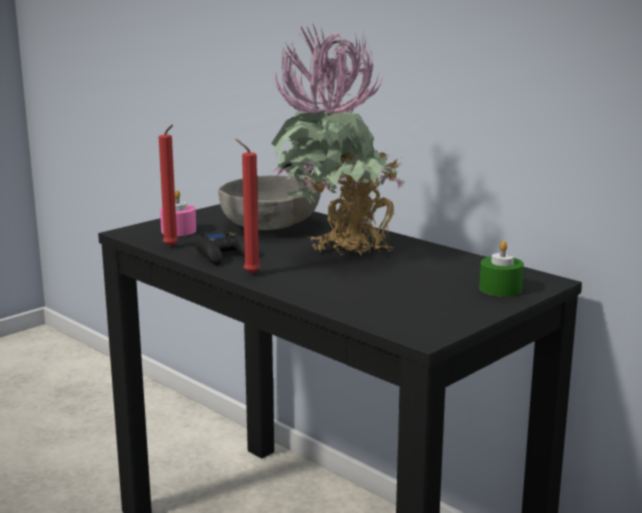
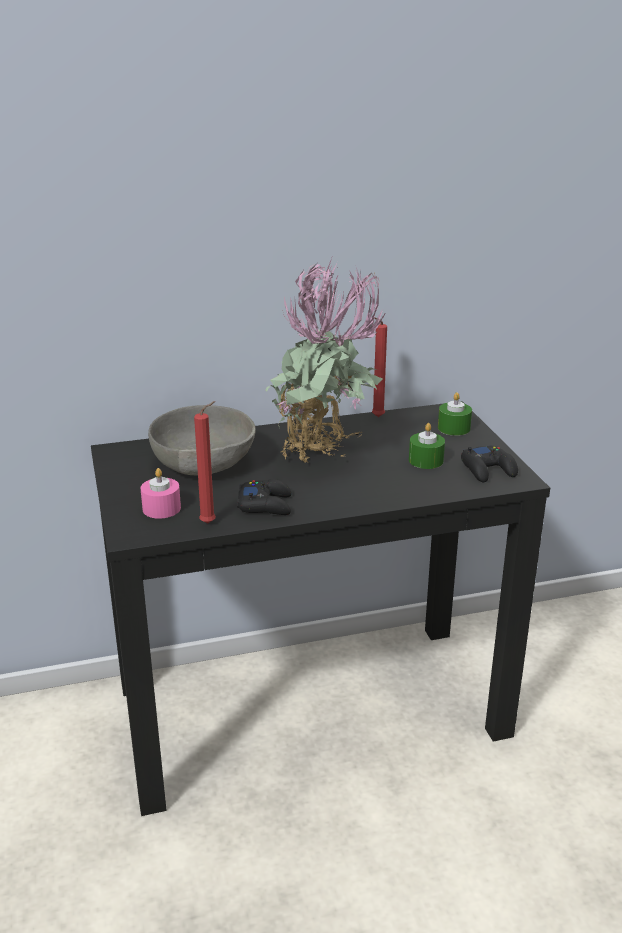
camera: 60 degrees left, 10 degrees up
red candle [235,139,261,274] -> red candle moved to [372,317,387,417]
none -> green candle [409,423,445,469]
none -> black game controller [461,445,518,482]

